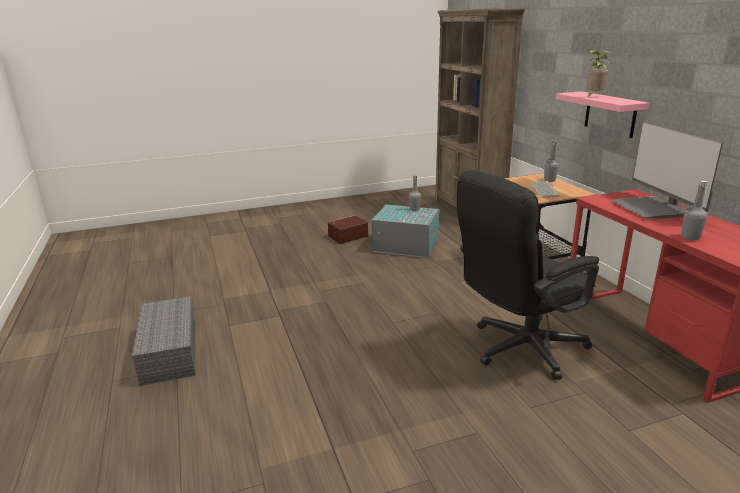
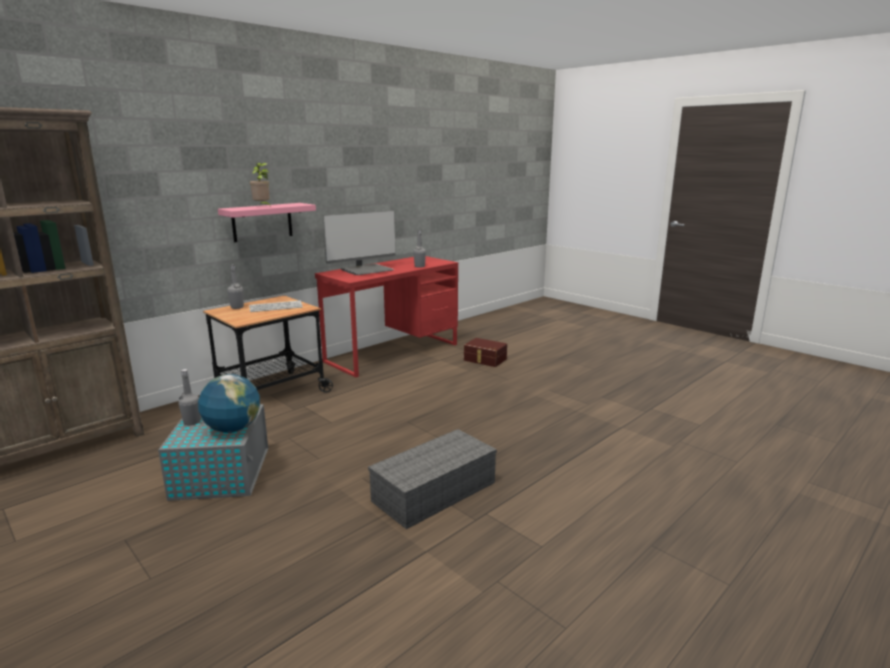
camera: 115 degrees left, 5 degrees down
grey storage box [132,296,195,386] -> grey storage box moved to [368,429,497,529]
brown storage box [328,216,368,244] -> brown storage box moved to [464,338,507,367]
black office chair [457,170,599,380] -> none
none -> globe [198,374,260,433]

